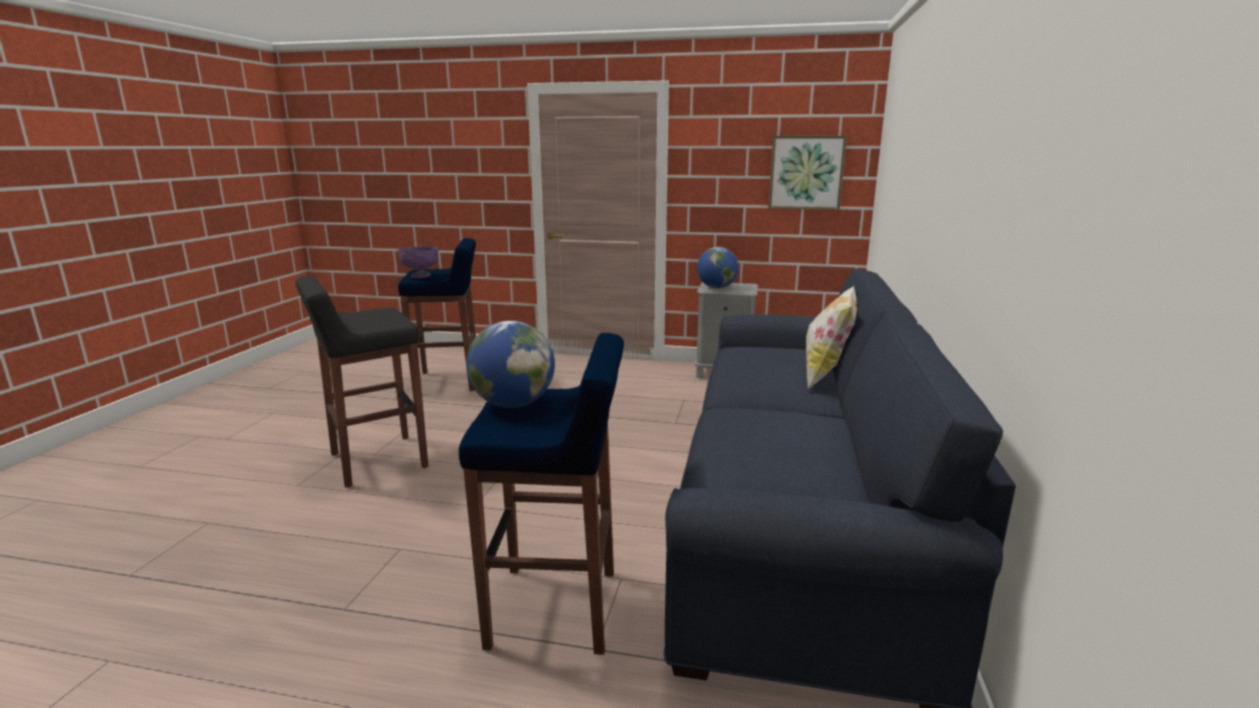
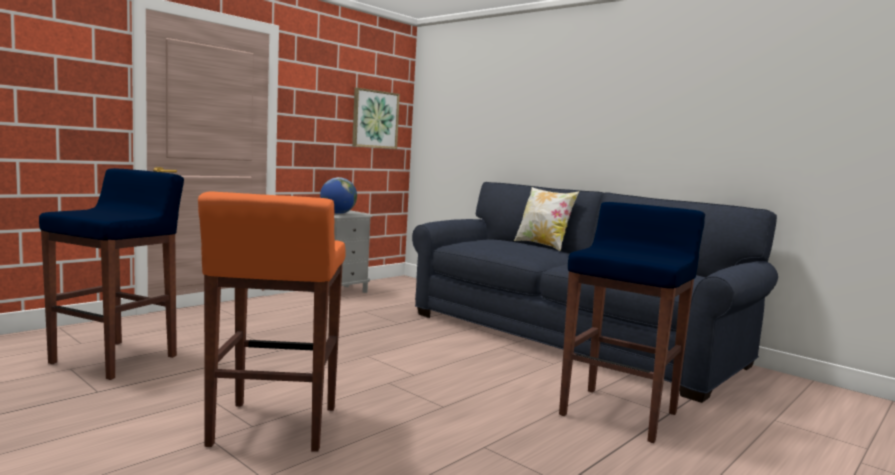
camera: 60 degrees left, 10 degrees down
black stool [295,275,429,488] -> orange stool [198,192,346,452]
purple bowl [398,246,438,278] -> none
globe [466,321,555,408] -> none

